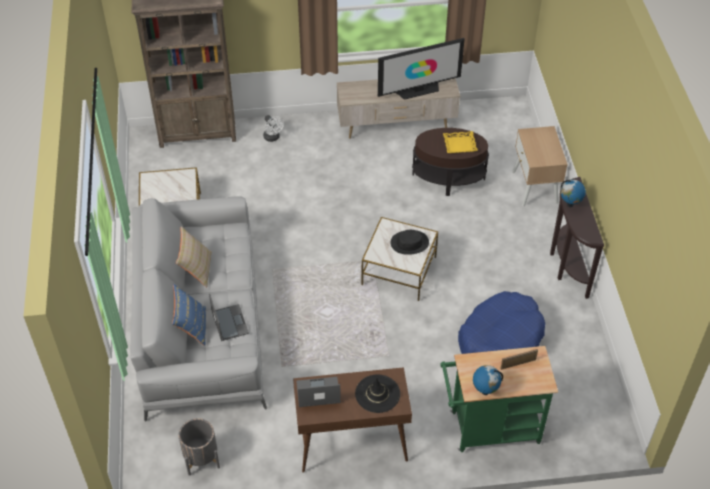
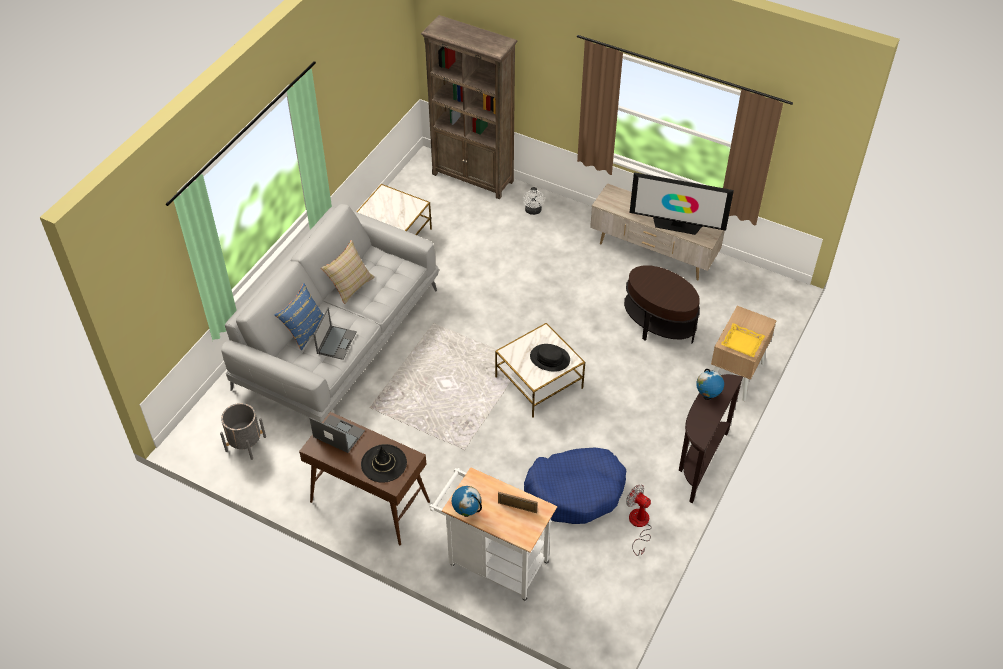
camera: 35 degrees right, 0 degrees up
green cart [440,346,558,452] -> white cart [430,467,557,602]
yellow tray [443,131,478,153] -> yellow tray moved to [721,323,765,357]
none -> fan [626,484,652,556]

